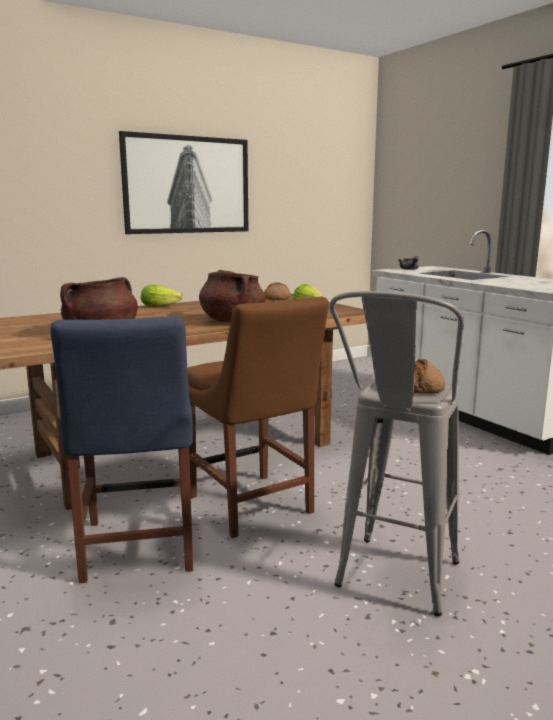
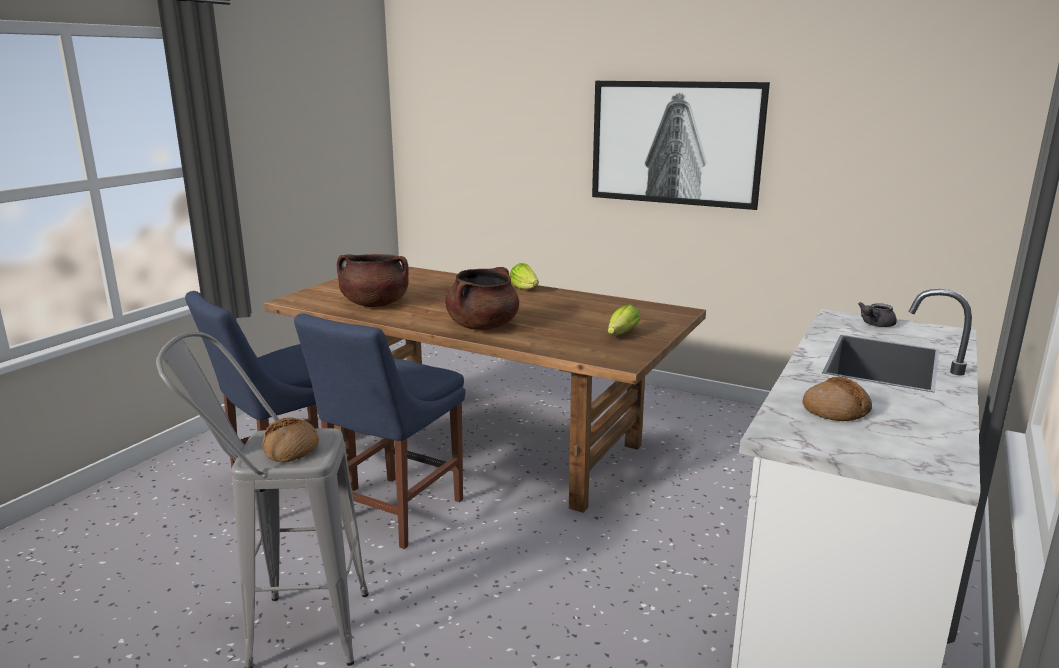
camera: 60 degrees right, 5 degrees up
brown chair [187,297,329,538] -> blue chair [294,313,465,549]
bread [264,282,291,300] -> bread moved to [802,377,872,421]

